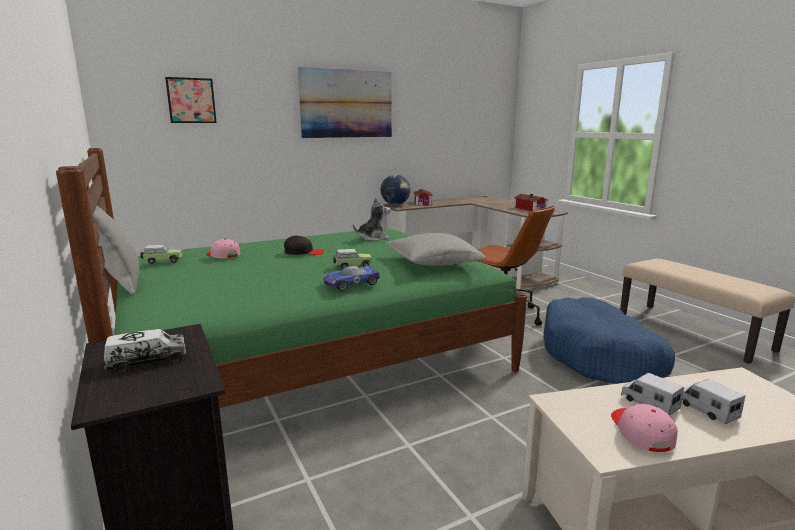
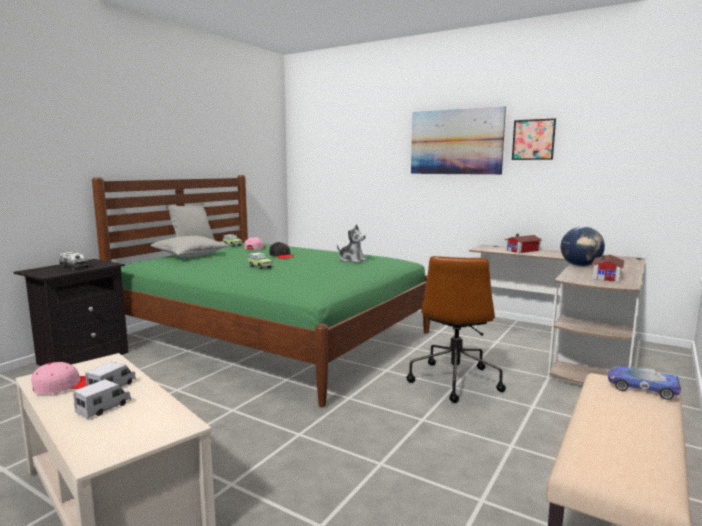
camera: 60 degrees right, 5 degrees down
picture [165,77,217,123] -> picture moved to [512,118,556,160]
toy car [323,266,380,291] -> toy car moved to [608,366,681,400]
globe [381,175,411,205] -> globe moved to [561,226,605,267]
grey pillow [386,233,486,266] -> grey pillow moved to [150,236,228,258]
blue dog bed [543,297,675,384] -> none

